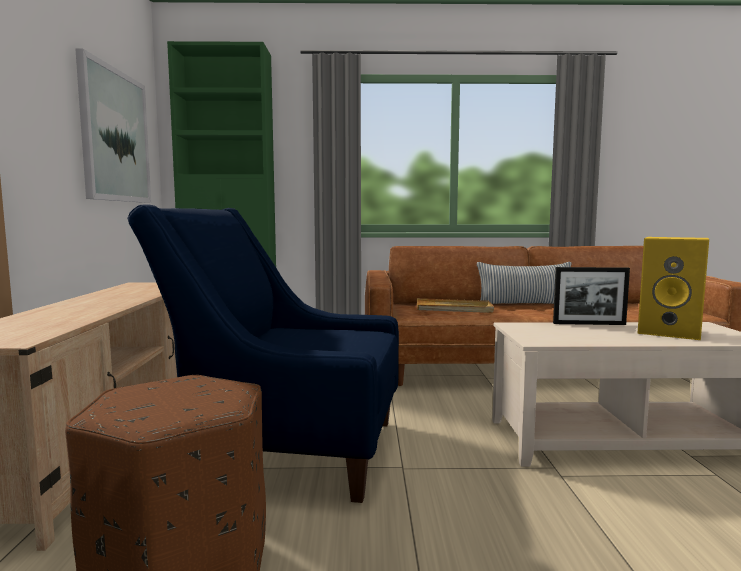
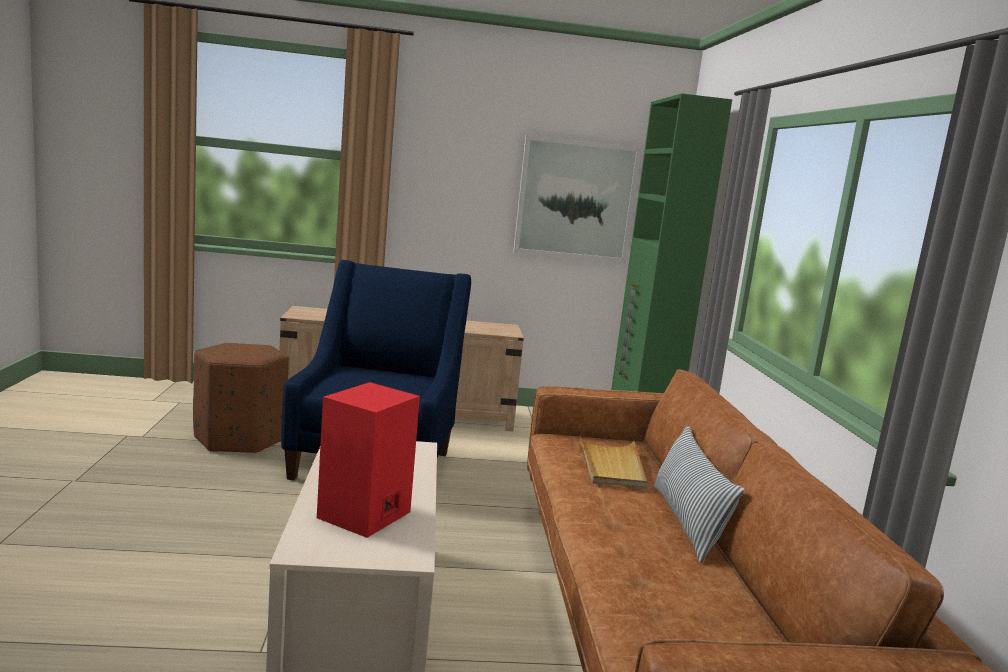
camera: 85 degrees right, 5 degrees up
picture frame [553,267,630,325] -> none
yellow speaker [638,237,709,340] -> red speaker [317,382,420,538]

